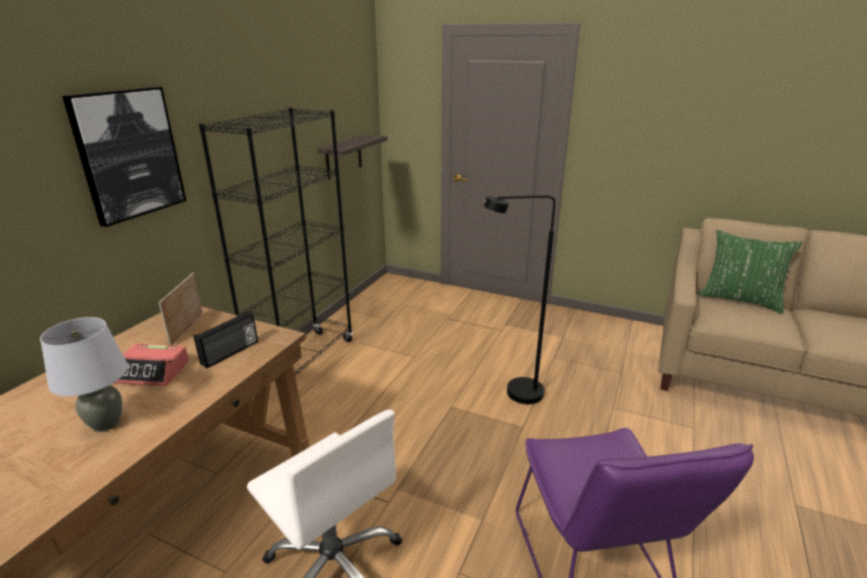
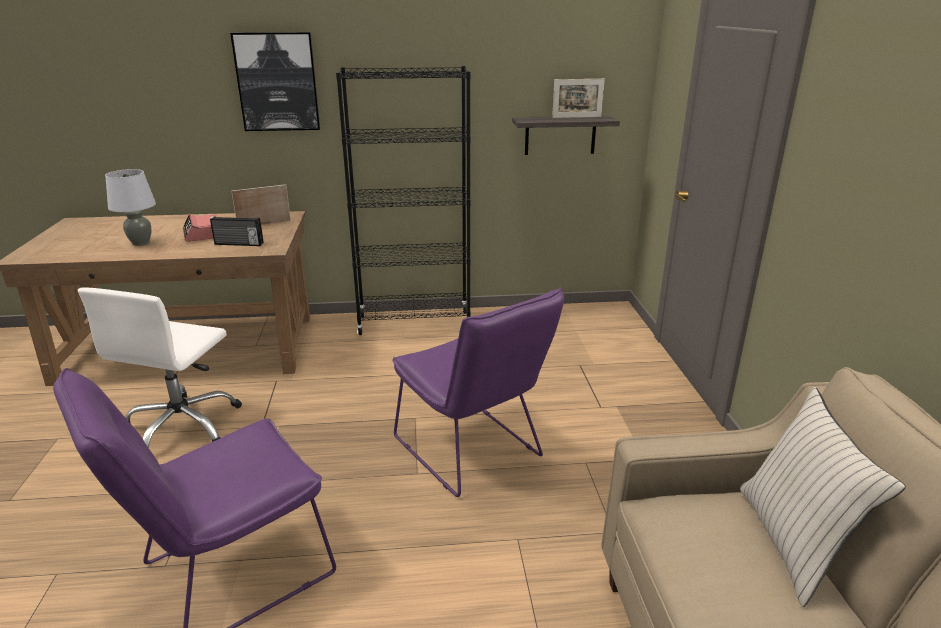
camera: 60 degrees right, 0 degrees up
black floor lamp [484,195,555,404] -> purple chair [393,288,564,497]
green pillow [699,230,802,314] -> beige pillow [740,387,906,607]
none -> picture frame [552,79,605,118]

